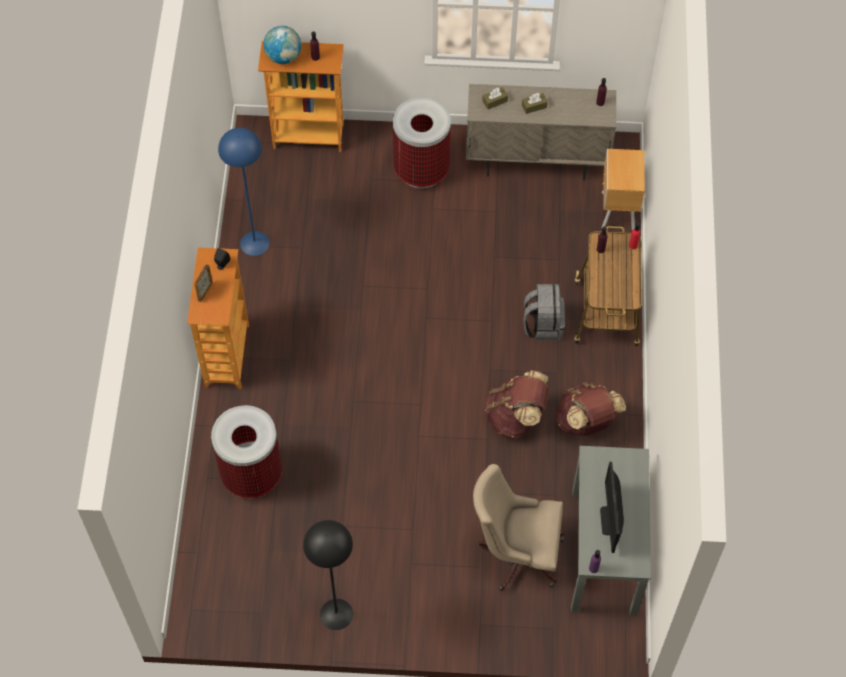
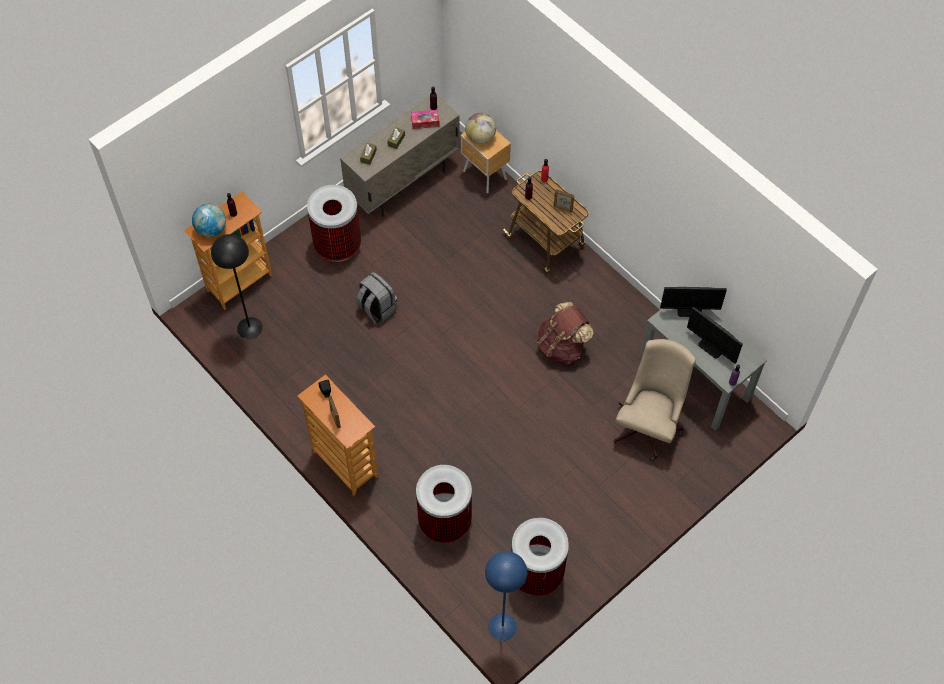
camera: 45 degrees left, 0 degrees up
blue floor lamp [218,128,270,256] -> blue floor lamp moved to [485,551,527,641]
black floor lamp [303,520,353,630] -> black floor lamp moved to [211,234,263,339]
beige office chair [473,464,565,591] -> beige office chair turned 150 degrees clockwise [613,339,696,461]
grey backpack [524,284,565,340] -> grey backpack moved to [356,272,397,323]
brown backpack [555,382,626,436] -> none
none -> tissue box [411,110,440,129]
none -> globe [465,113,496,144]
none -> trash can [511,517,569,596]
none -> picture frame [554,189,574,212]
none -> monitor [660,287,727,317]

